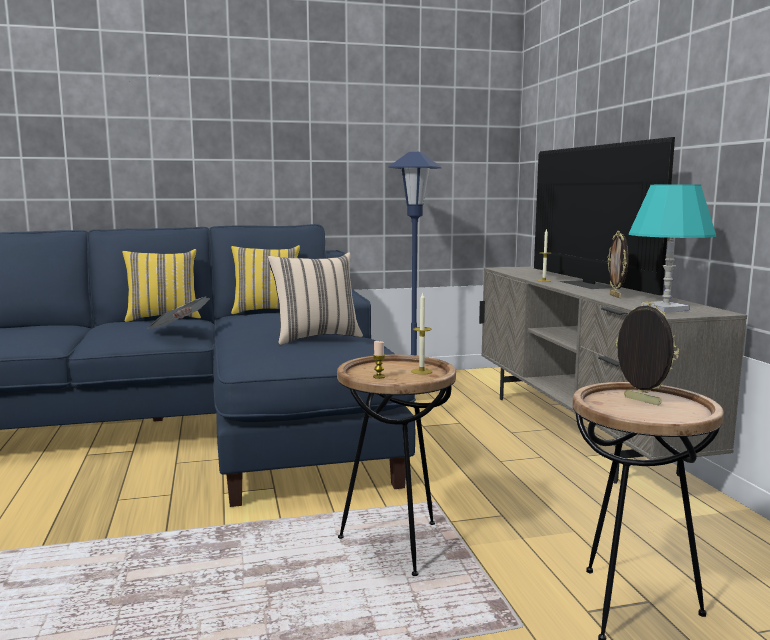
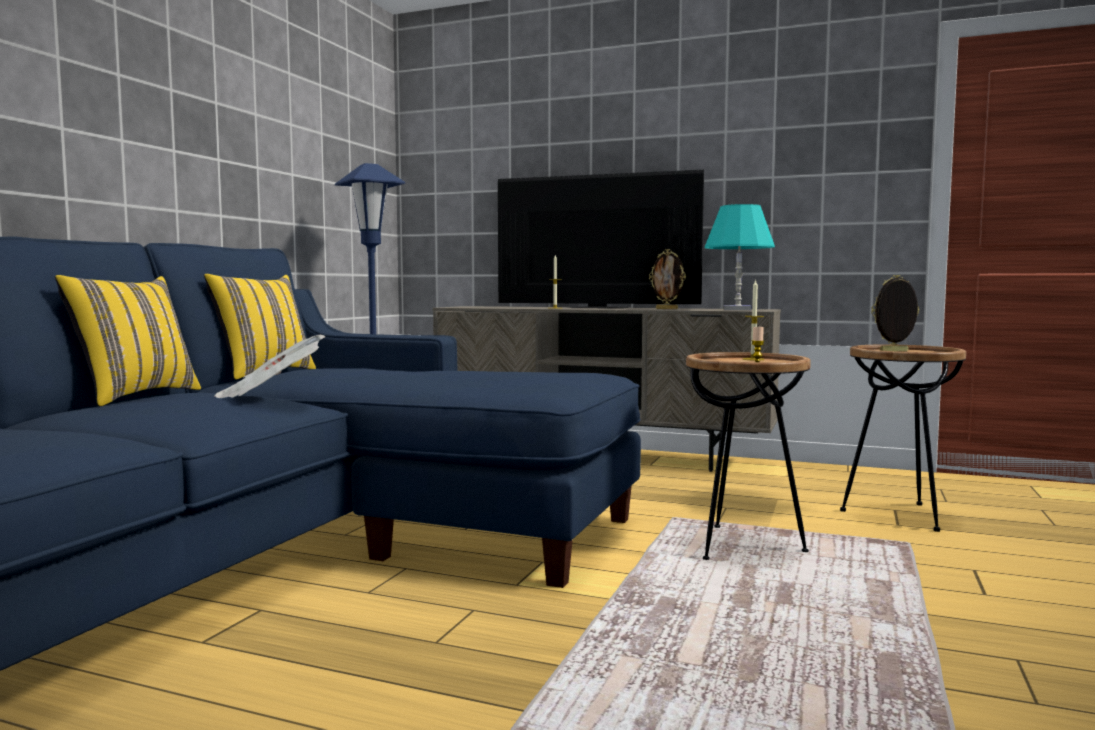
camera: 55 degrees left, 5 degrees down
beige pillow [268,252,363,345] -> none

